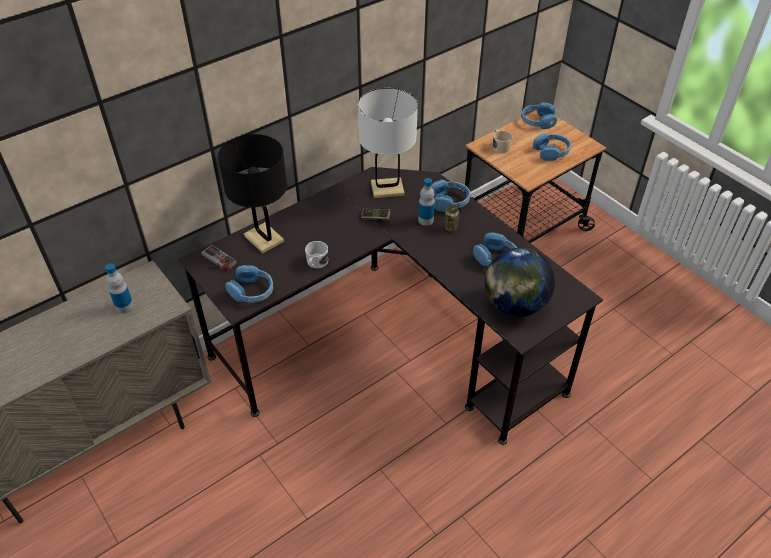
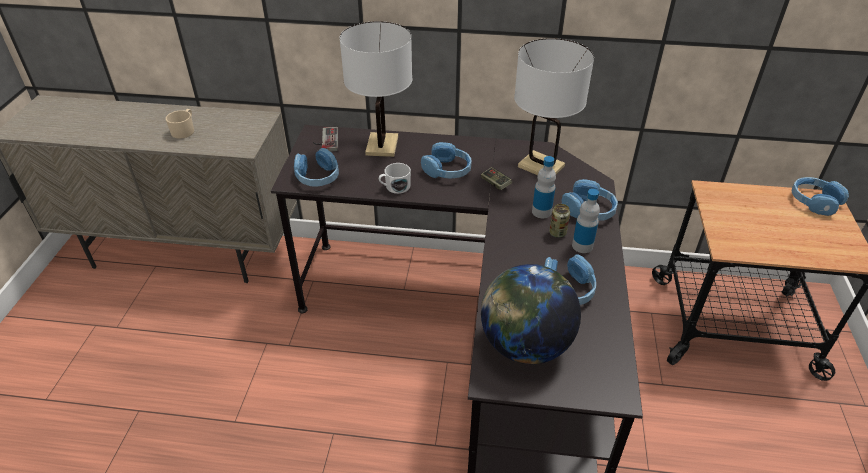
camera: 45 degrees right, 5 degrees down
bottle [105,263,134,314] -> bottle moved to [572,189,600,253]
black table lamp [218,134,287,253] -> white table lamp [340,21,412,157]
beige mug [493,129,512,153] -> beige mug moved to [166,109,194,139]
blue headphones [533,133,571,161] -> blue headphones moved to [421,142,472,179]

